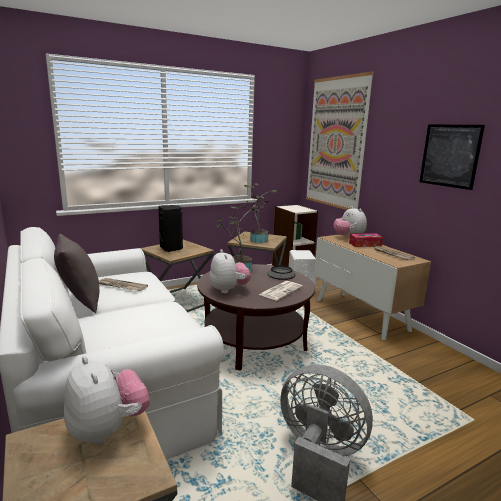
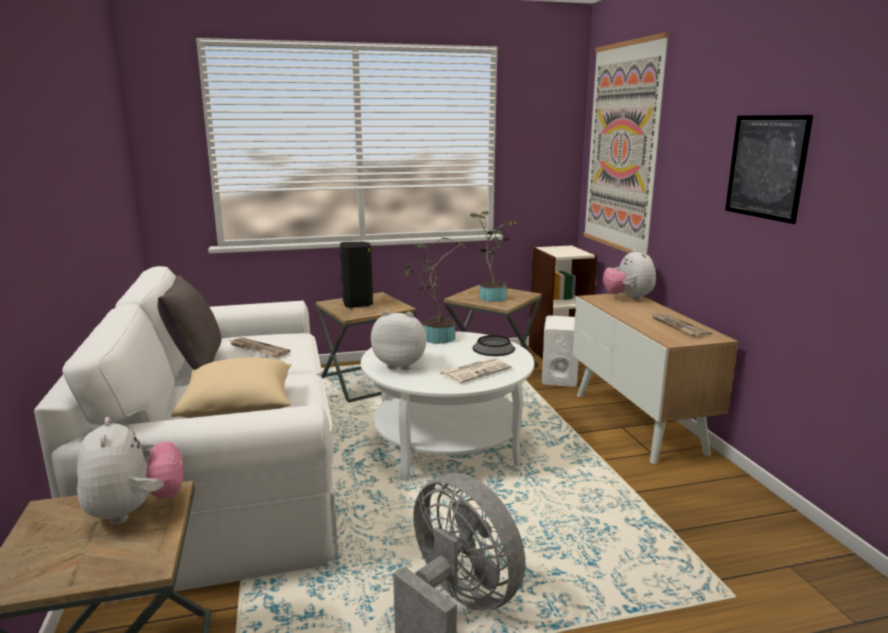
camera: 15 degrees right, 0 degrees up
brown coffee table [197,264,315,371] -> white coffee table [361,331,534,482]
plush toy [210,249,251,294] -> plush toy turned 75 degrees counterclockwise [371,310,426,370]
tissue box [349,233,383,247] -> none
none -> beige pillow [171,357,292,418]

